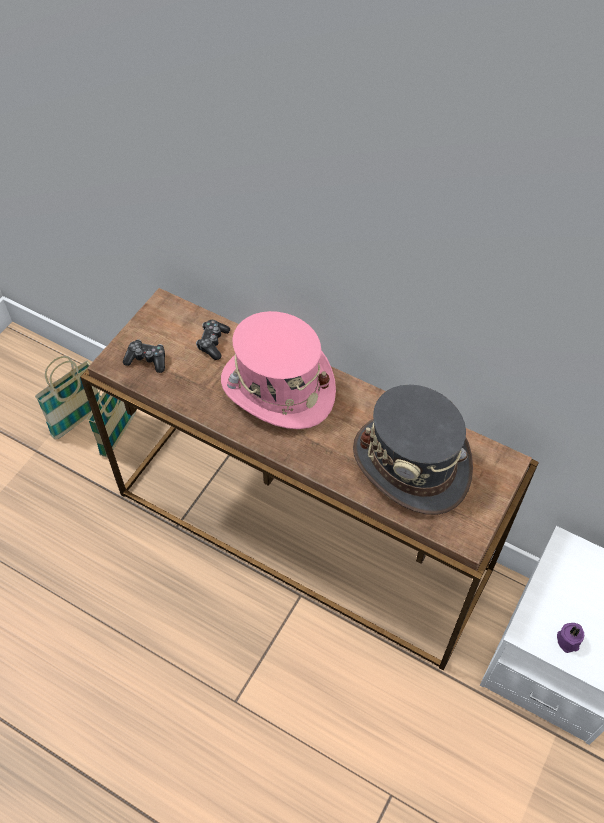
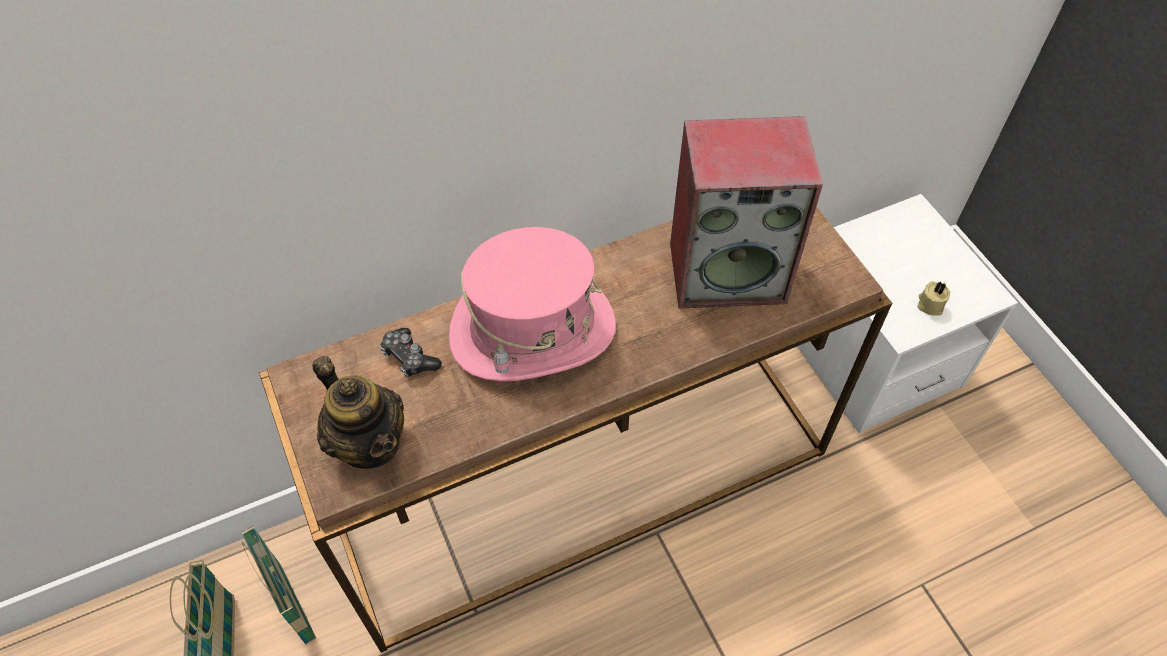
camera: 55 degrees left, 0 degrees up
game controller [123,340,165,373] -> teapot [312,356,404,469]
grey hat [353,385,473,515] -> speaker [670,116,823,309]
purple candle [557,623,584,653] -> beige candle [917,281,950,316]

